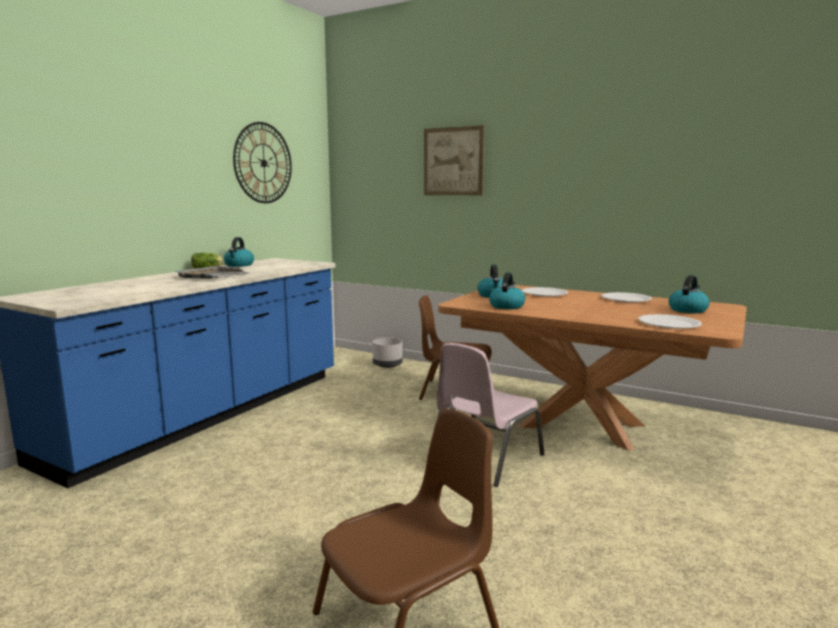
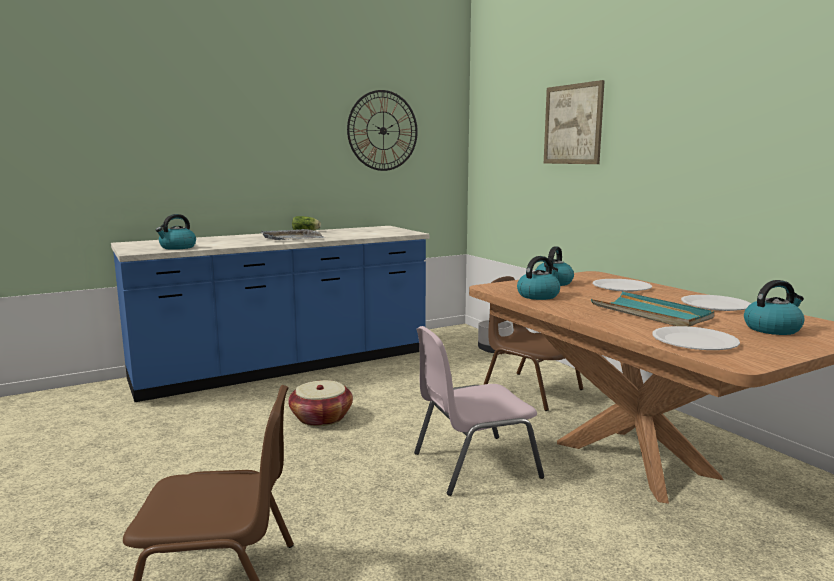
camera: 30 degrees right, 0 degrees up
kettle [223,237,254,267] -> kettle moved to [156,214,196,250]
none -> basket [288,380,353,426]
none -> turquoise tray [591,292,715,327]

